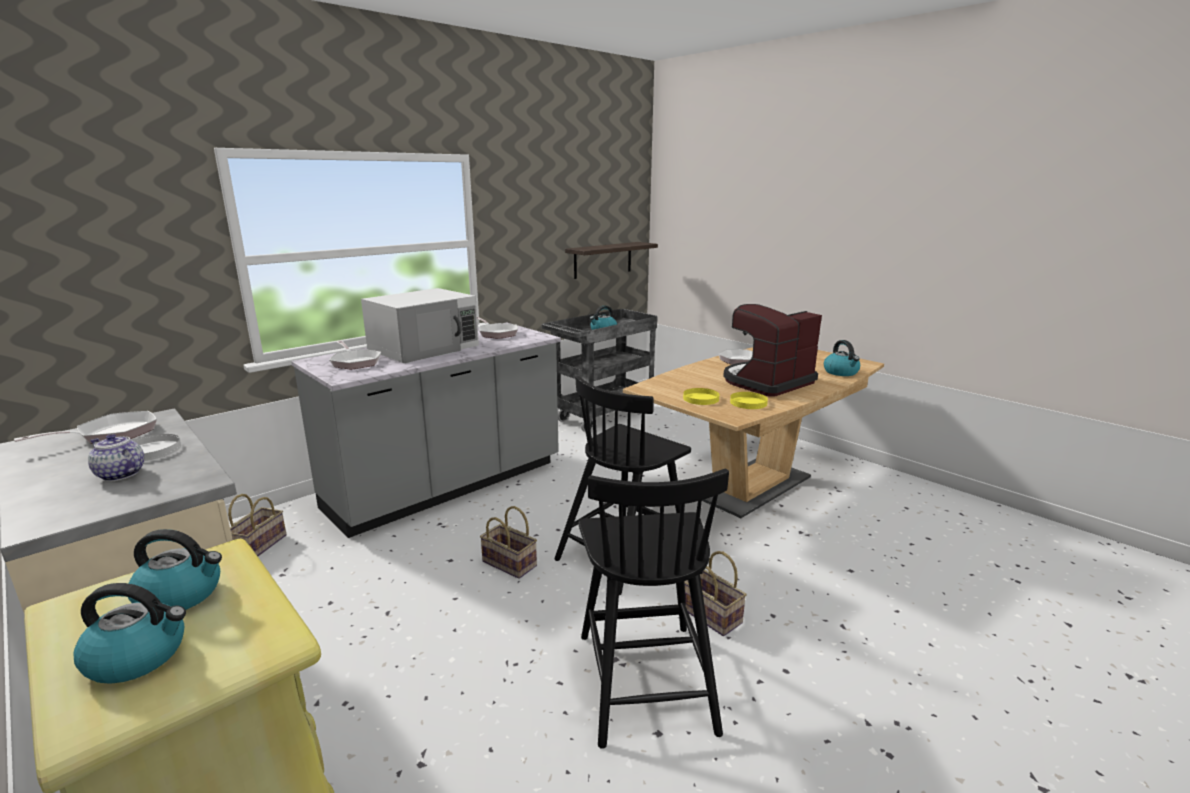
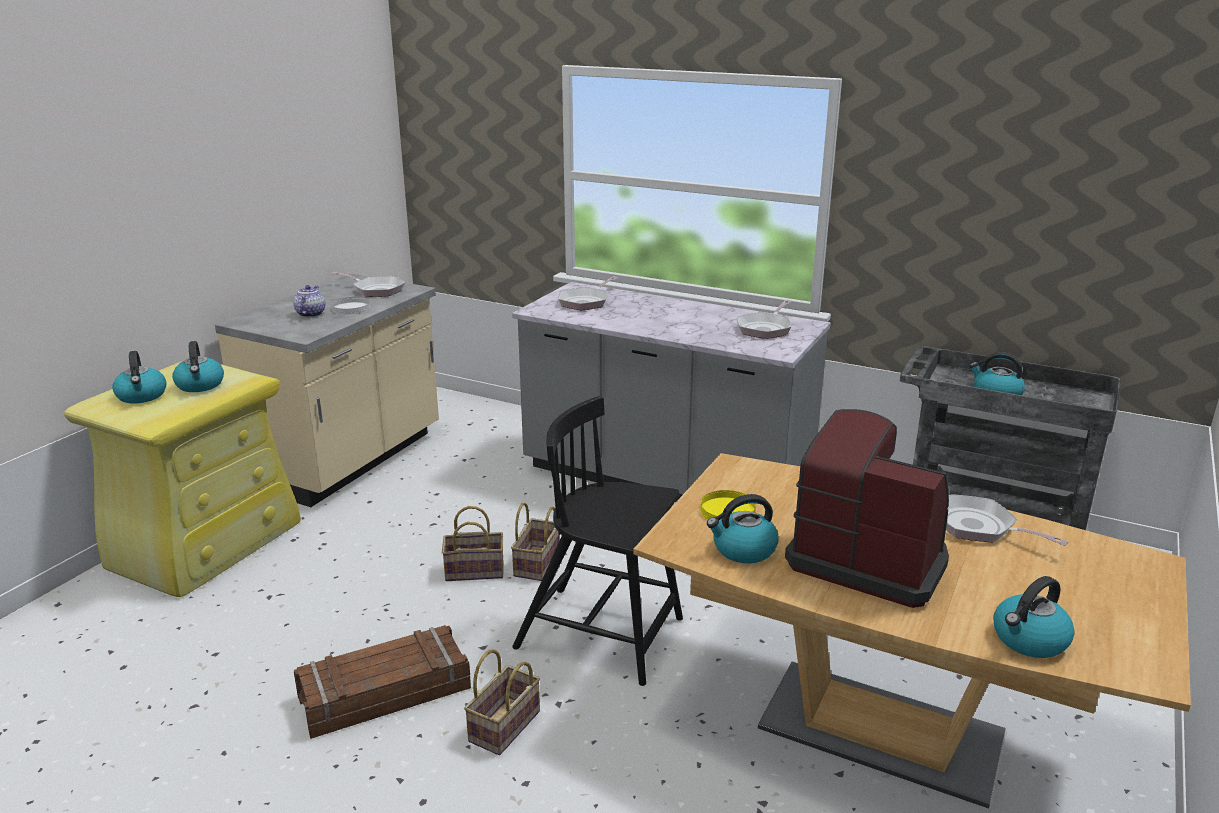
camera: 70 degrees right, 5 degrees up
basket [228,494,286,556] -> basket moved to [442,506,503,581]
white microwave [361,288,479,363] -> none
shelf [565,242,658,279] -> none
black chair [579,468,729,749] -> crate [294,625,471,739]
yellow plate [730,392,768,409] -> kettle [707,494,779,563]

